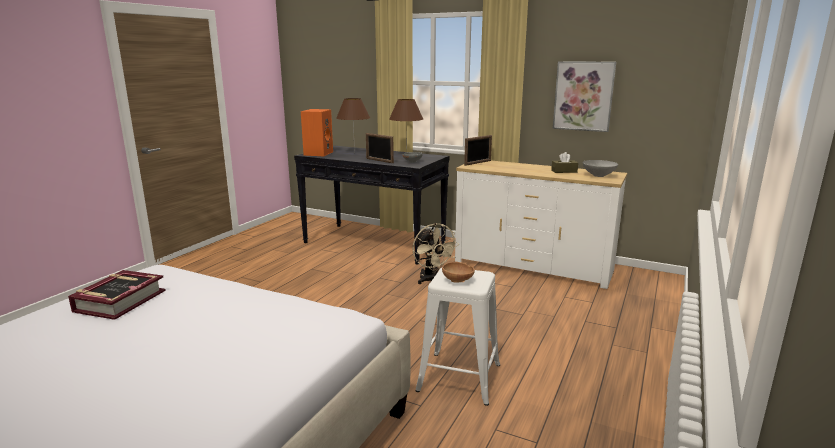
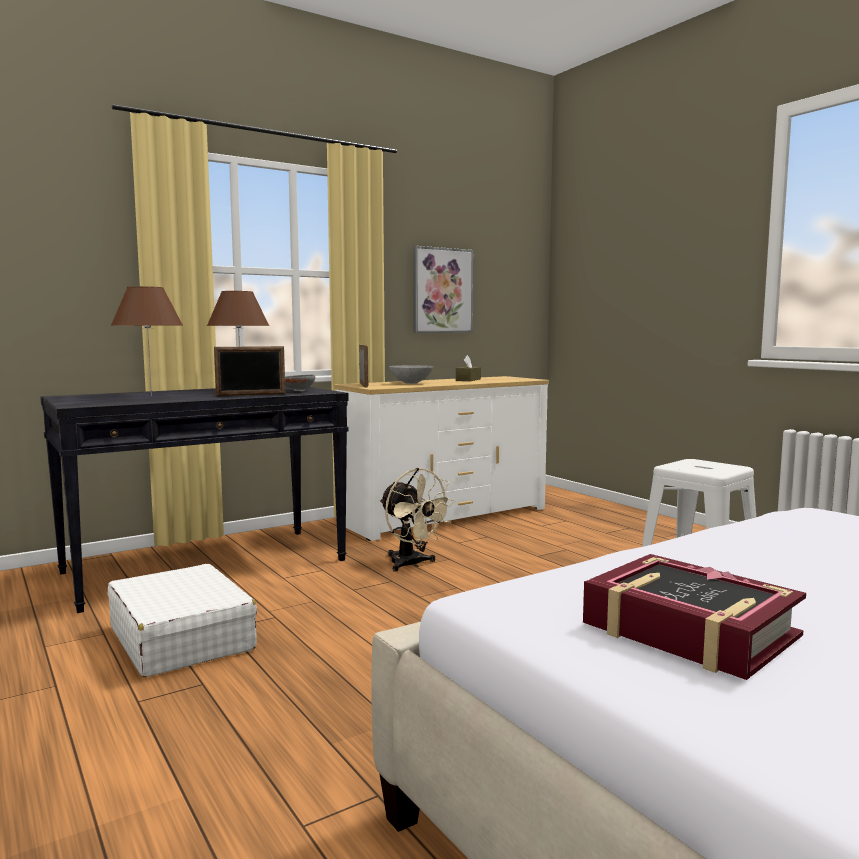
camera: 60 degrees left, 10 degrees down
orange speaker [301,109,333,156] -> none
beige fan [412,223,458,284] -> beige fan turned 45 degrees clockwise [380,468,455,571]
brown bowl [442,262,475,283] -> none
grey bowl [582,160,618,177] -> grey bowl moved to [389,365,433,384]
none -> white suitcase [108,564,257,677]

